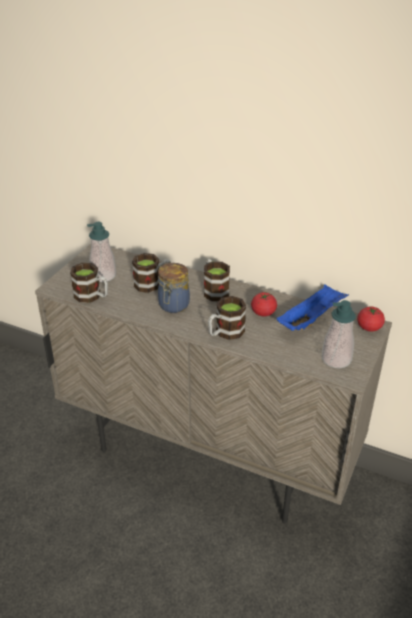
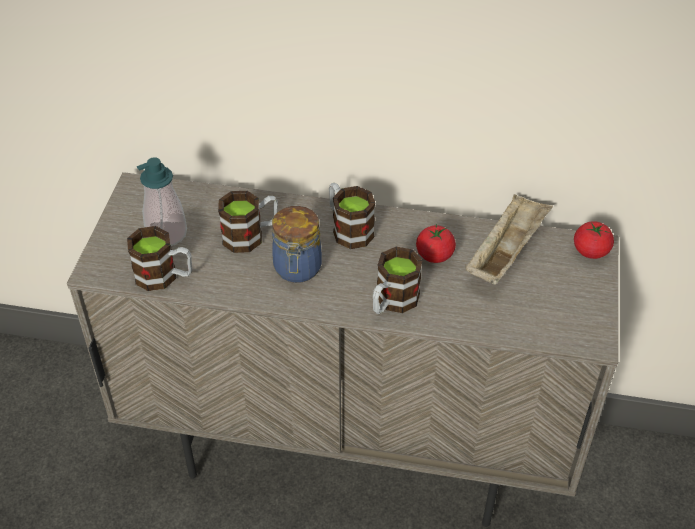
camera: 15 degrees left, 10 degrees up
blue tray [277,284,349,331] -> beige tray [465,194,553,285]
soap dispenser [322,300,356,369] -> none

